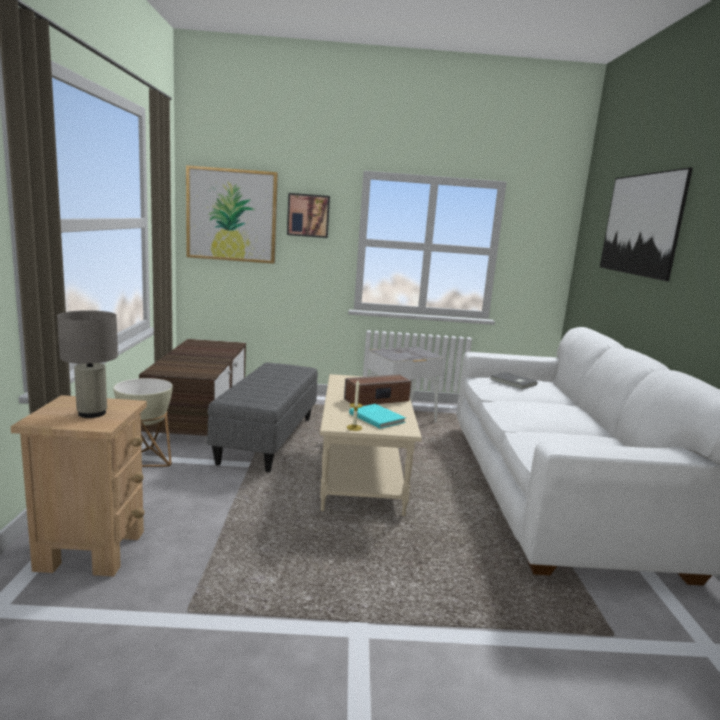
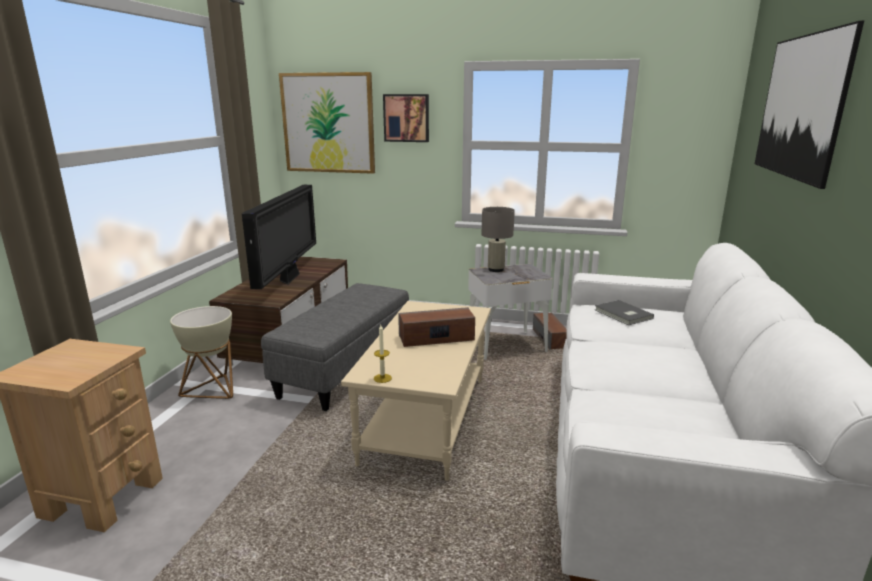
camera: 15 degrees right, 5 degrees up
grey table lamp [57,310,118,418] -> grey table lamp moved to [482,207,515,272]
turquoise book [349,404,406,429] -> none
none -> television [242,185,316,289]
none -> speaker [533,313,567,350]

